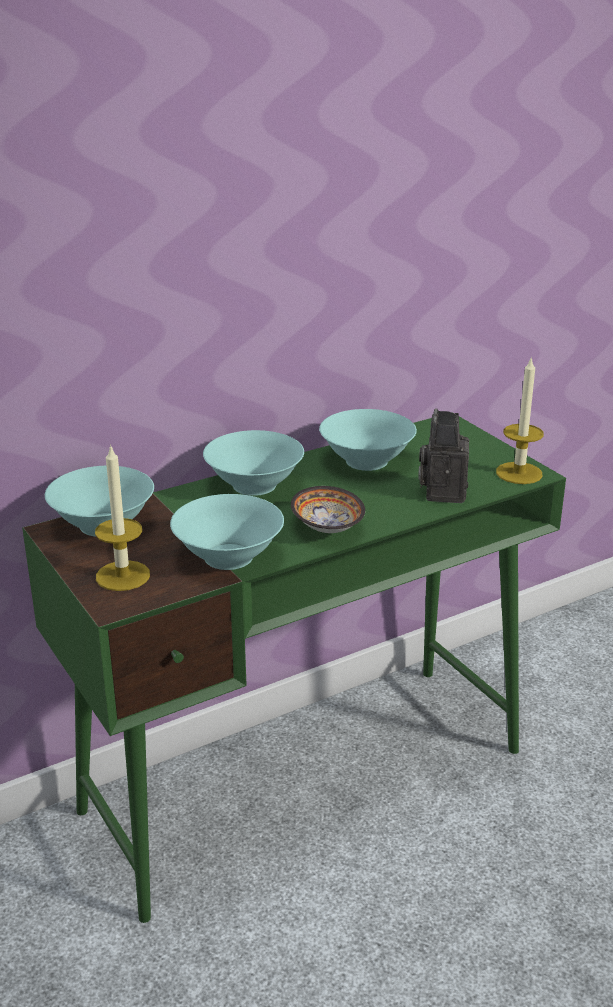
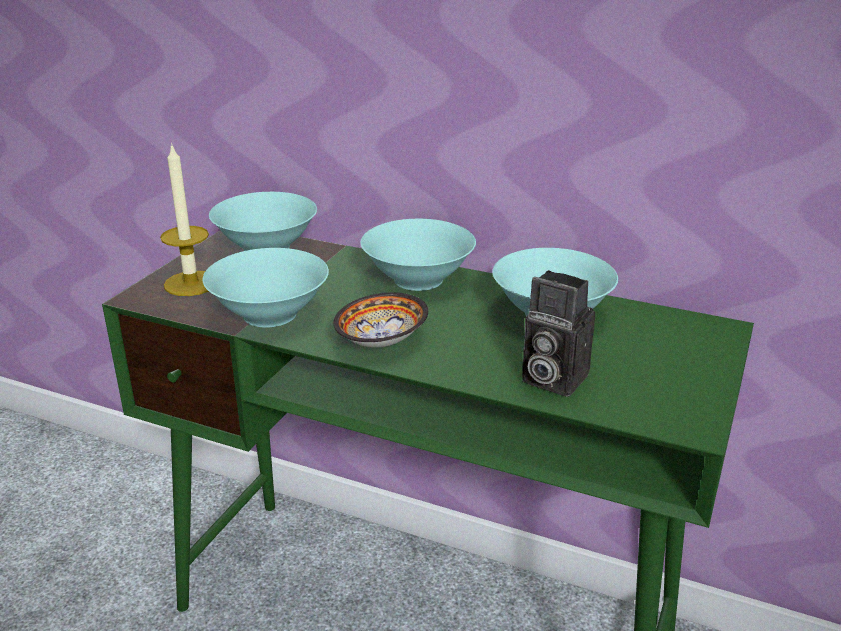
camera: 55 degrees right, 0 degrees up
camera [418,408,469,503] -> camera turned 120 degrees counterclockwise [522,270,595,397]
candle [496,356,544,484] -> none

